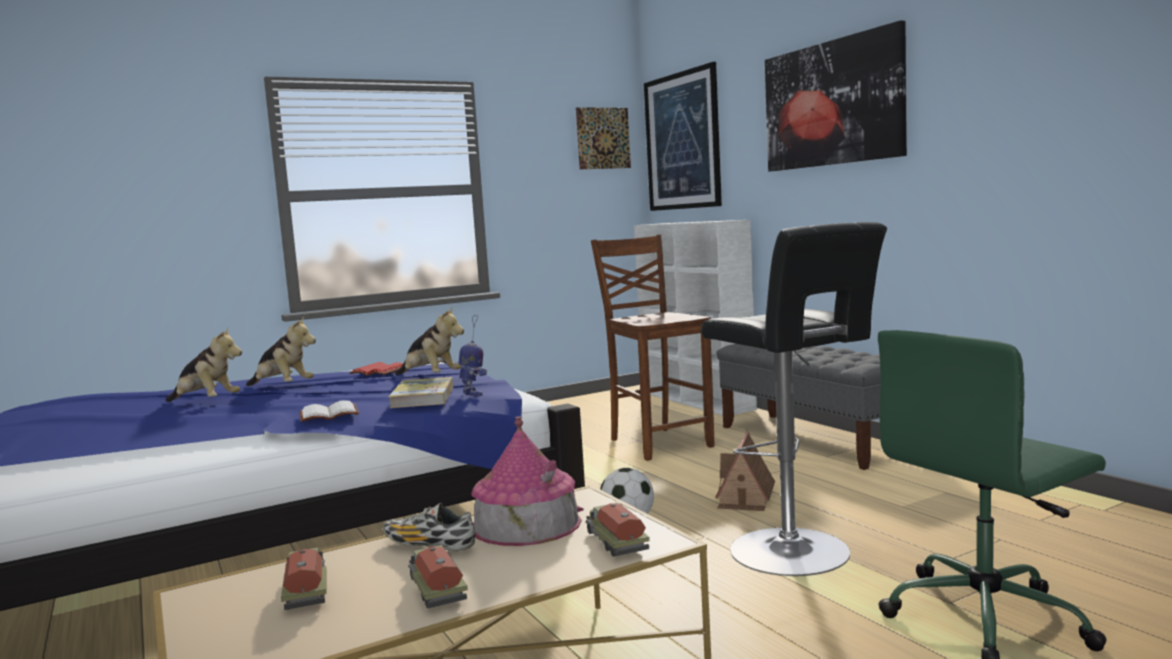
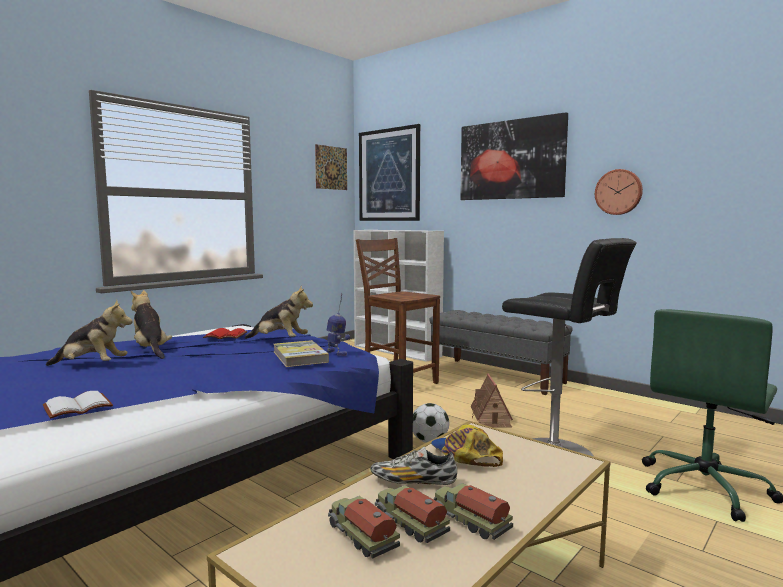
camera: 20 degrees left, 0 degrees up
plush toy [246,317,316,386] -> plush toy turned 135 degrees counterclockwise [131,290,172,359]
white book [300,400,359,422] -> white book moved to [43,391,113,419]
toy house [472,416,584,546] -> cap [431,424,503,467]
toy truck [585,503,650,557] -> toy truck moved to [375,485,450,543]
none -> wall clock [595,169,643,215]

